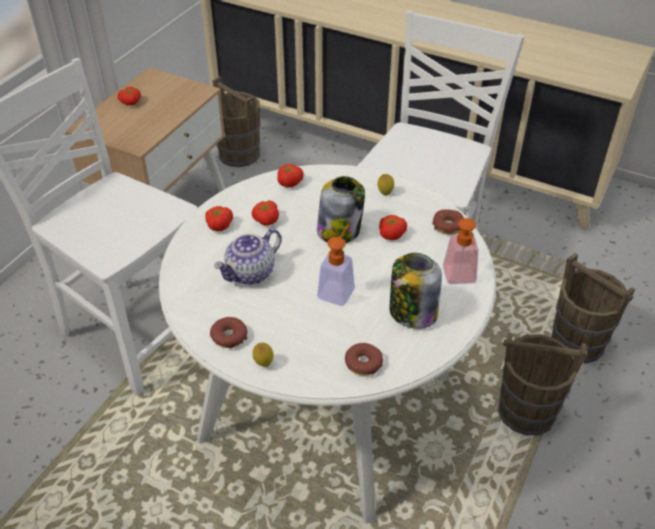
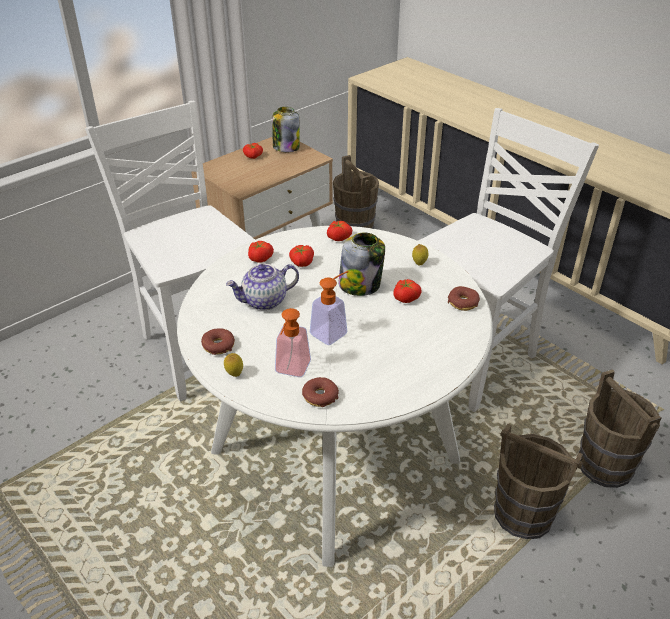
camera: 20 degrees right, 5 degrees down
jar [389,253,442,329] -> jar moved to [272,107,300,152]
soap dispenser [443,218,479,284] -> soap dispenser moved to [275,308,311,377]

